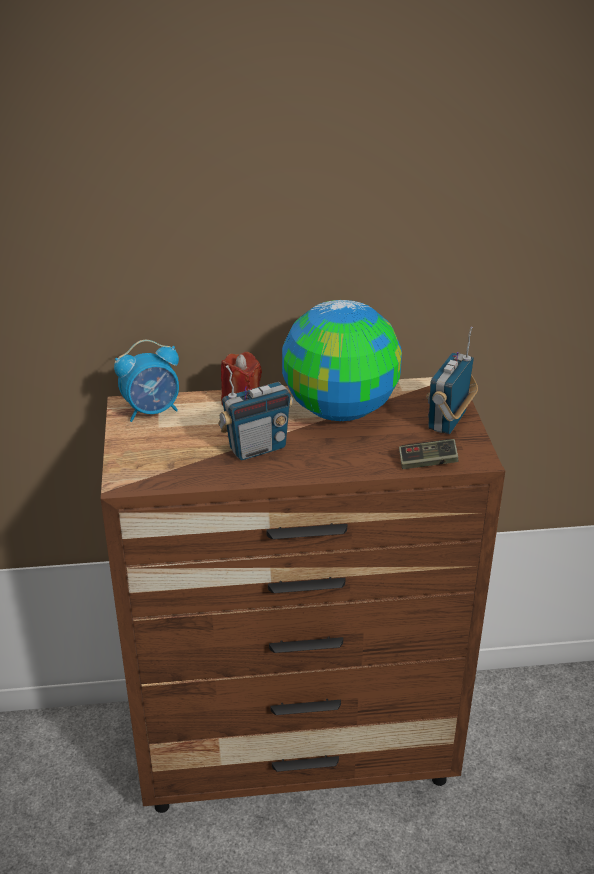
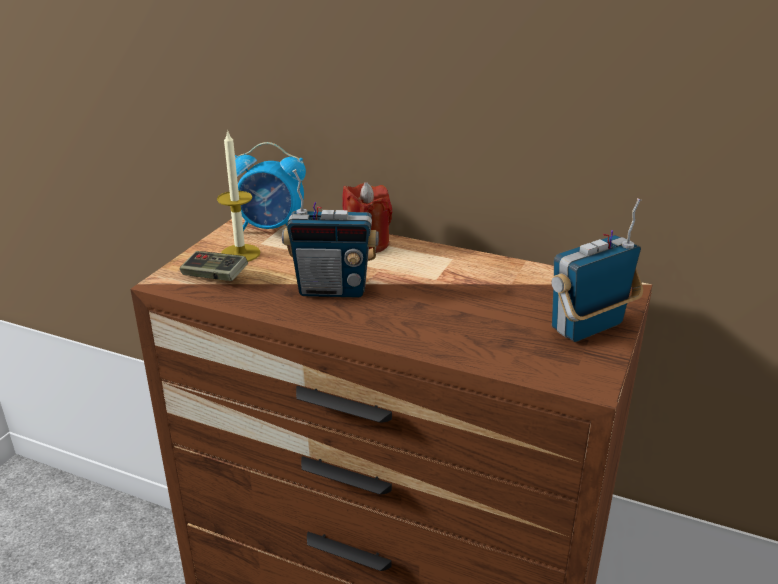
camera: 30 degrees right, 5 degrees down
globe [282,300,402,421] -> none
game controller [399,439,459,469] -> game controller moved to [180,251,248,281]
none -> candle [217,129,261,262]

